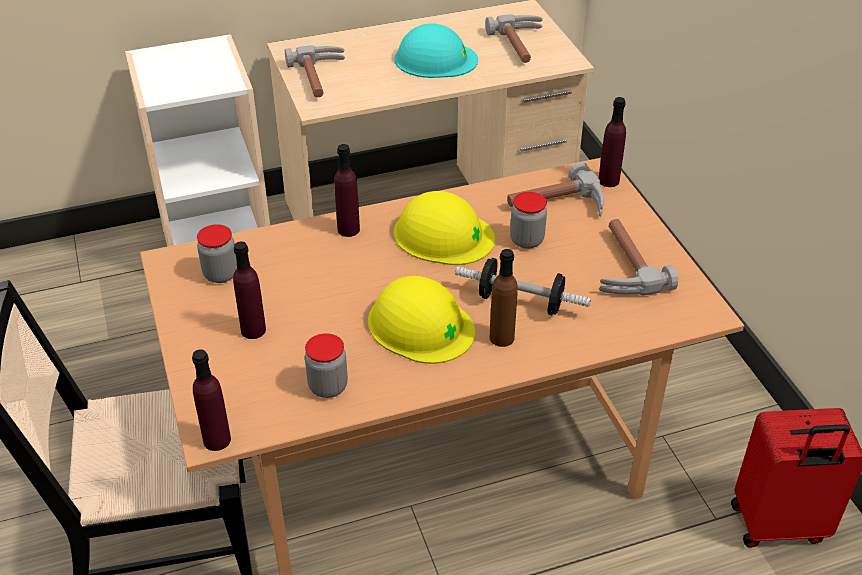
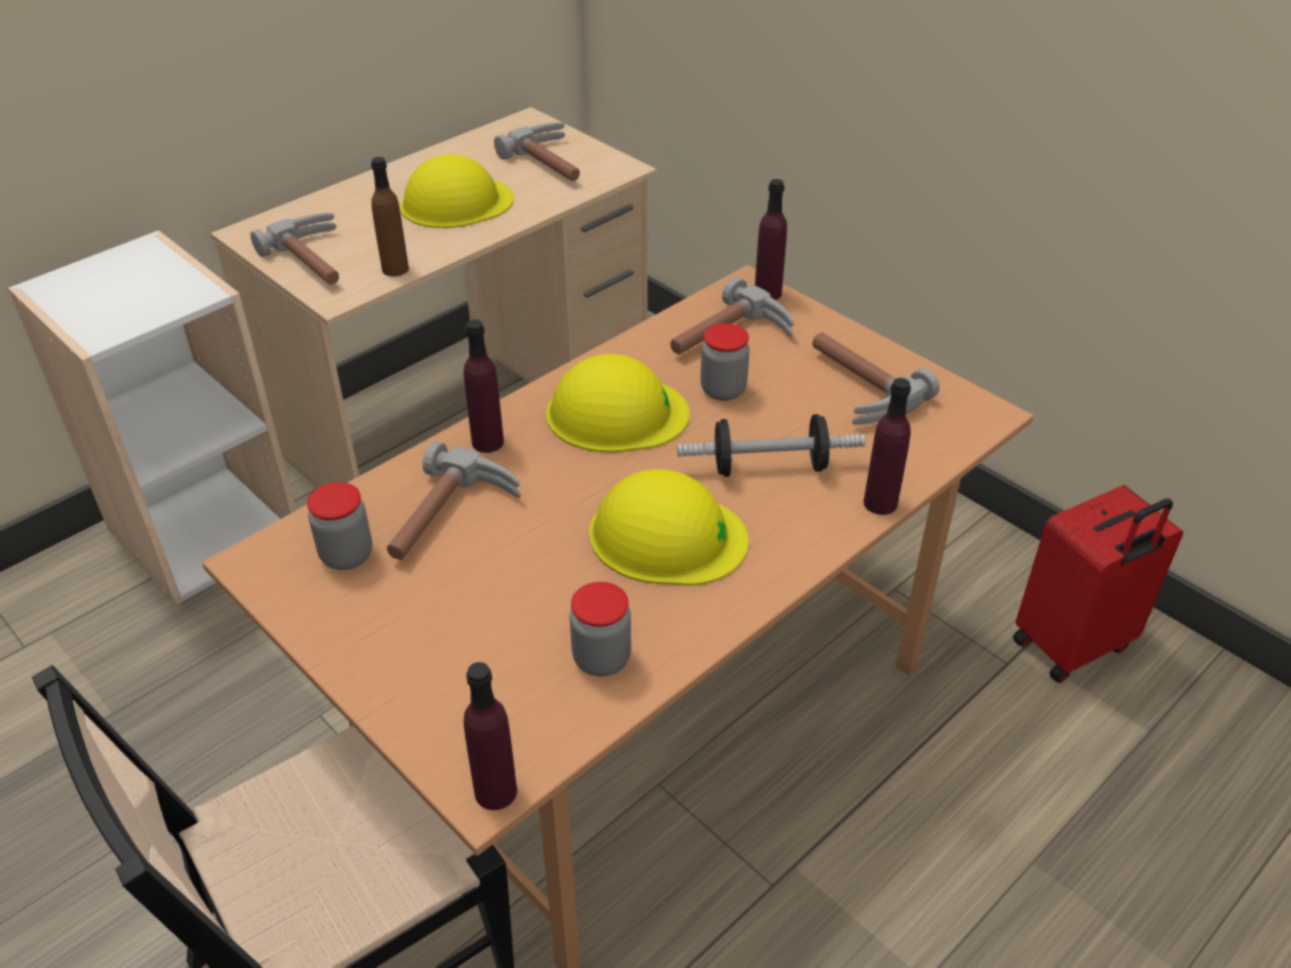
camera: 25 degrees left, 0 degrees up
purple bottle [233,241,266,339] -> purple bottle moved to [863,378,911,515]
turquoise hard hat [394,24,478,78] -> yellow hard hat [400,154,514,228]
brown bottle [490,249,518,347] -> brown bottle moved to [371,157,409,277]
none -> hammer [387,441,521,560]

